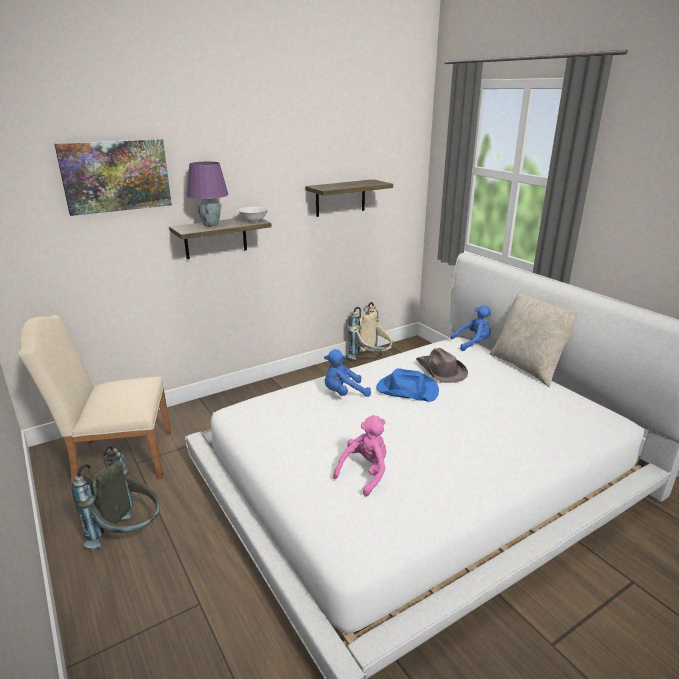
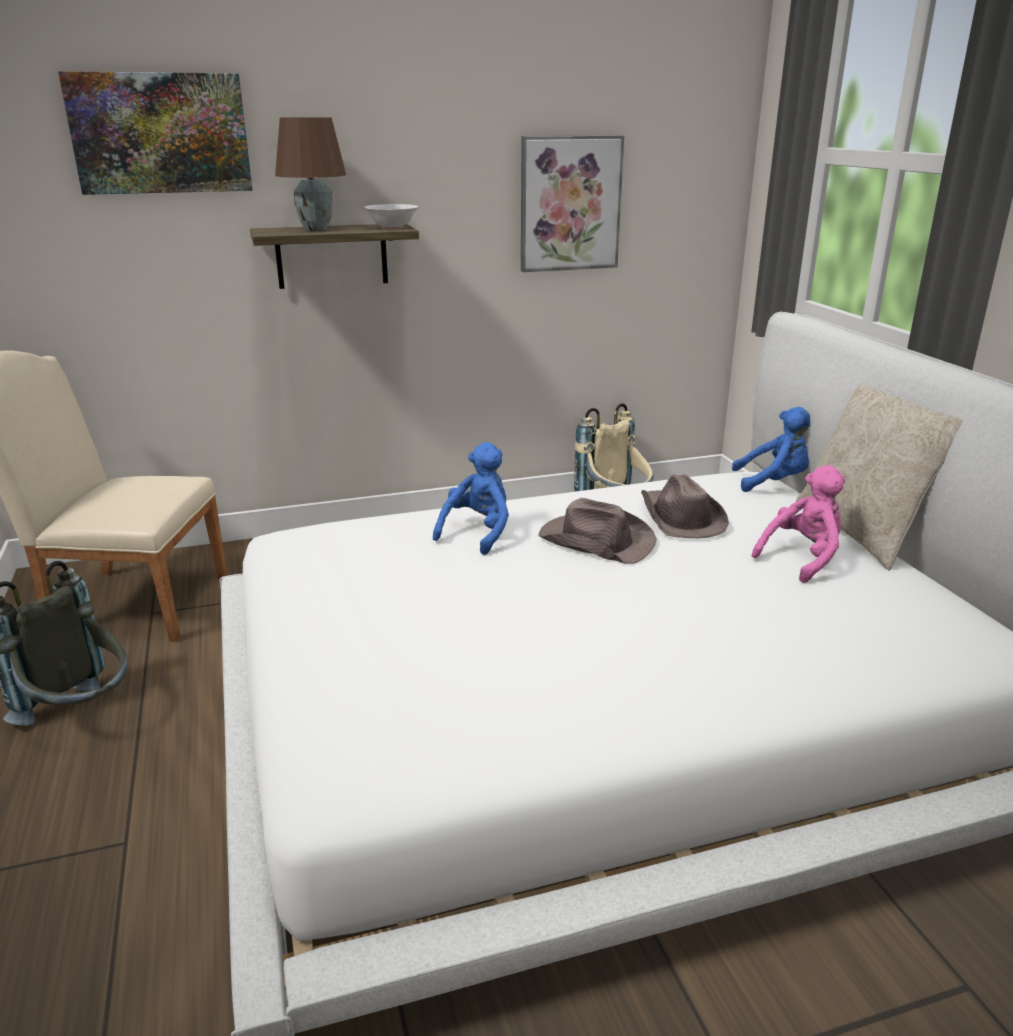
camera: 15 degrees right, 0 degrees up
purple table lamp [187,162,228,227] -> brown table lamp [275,117,346,231]
shelf [306,179,393,217] -> picture [521,135,624,272]
blue plush toy [324,349,371,397] -> blue plush toy turned 120 degrees clockwise [433,442,509,555]
pink plush toy [333,415,386,496] -> pink plush toy moved to [752,465,846,583]
blue hat [376,368,439,402] -> brown hat [538,498,656,564]

